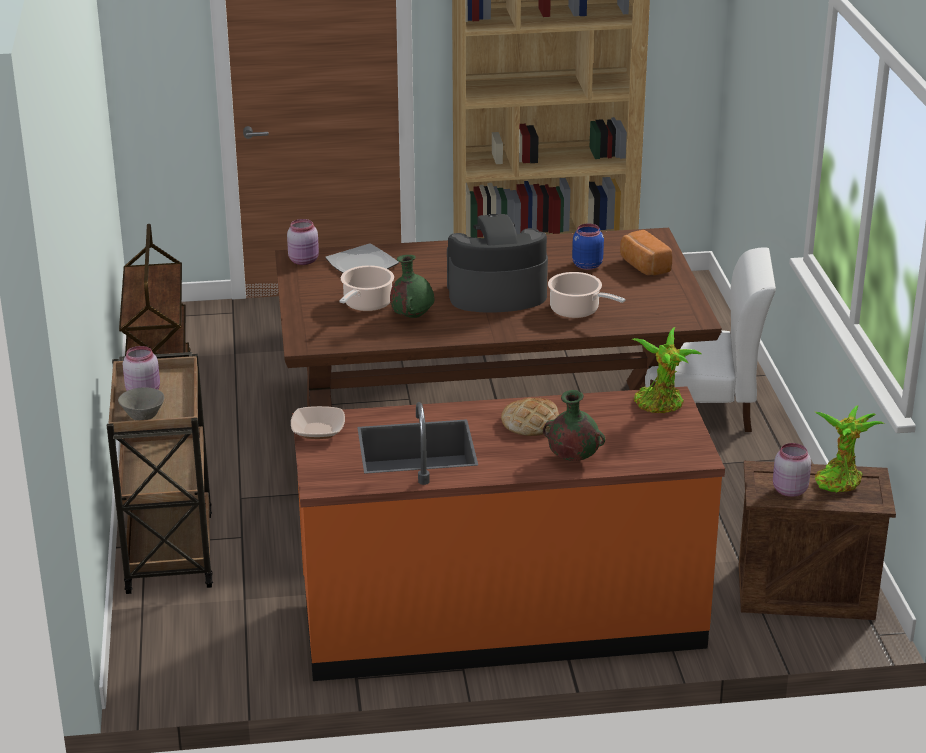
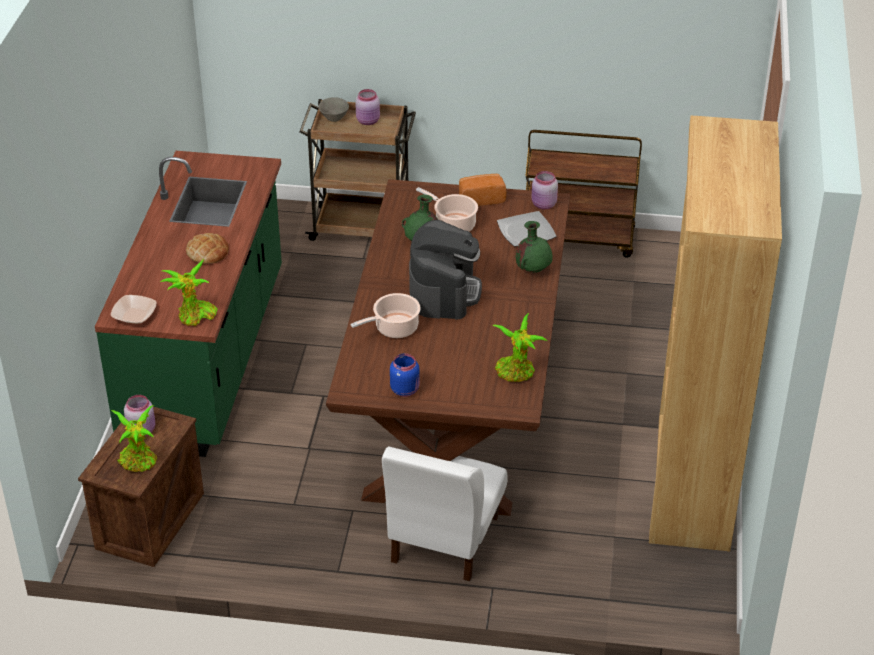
camera: 105 degrees right, 10 degrees up
bowl [291,406,345,439] -> bowl moved to [111,295,156,324]
orange counter [292,386,725,681] -> green counter [95,151,282,457]
green vase [543,390,605,461] -> green vase moved to [516,221,552,273]
blue jar [572,223,604,270] -> blue jar moved to [390,354,420,397]
bread [620,230,672,275] -> bread moved to [459,174,507,206]
none -> potted plant [492,313,548,382]

